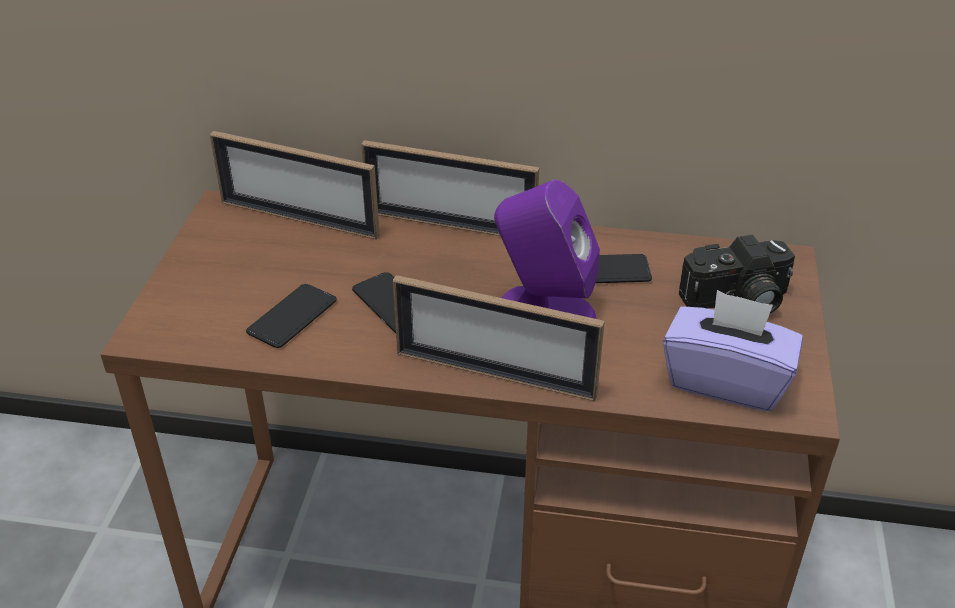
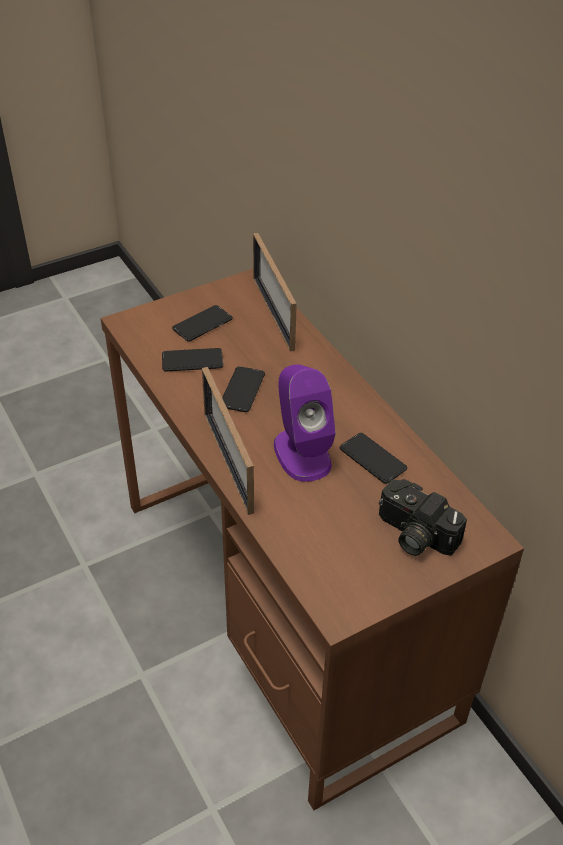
camera: 50 degrees right, 5 degrees up
picture frame [361,140,539,236] -> none
purple tissue box [663,290,803,411] -> none
none -> phone [172,305,233,341]

